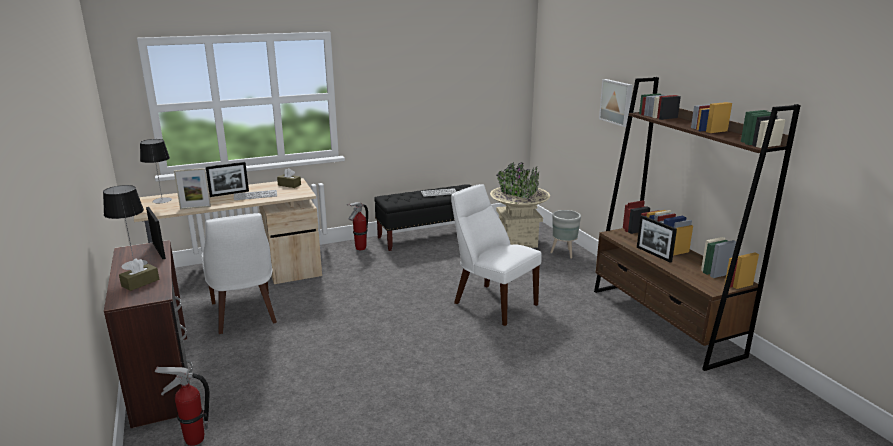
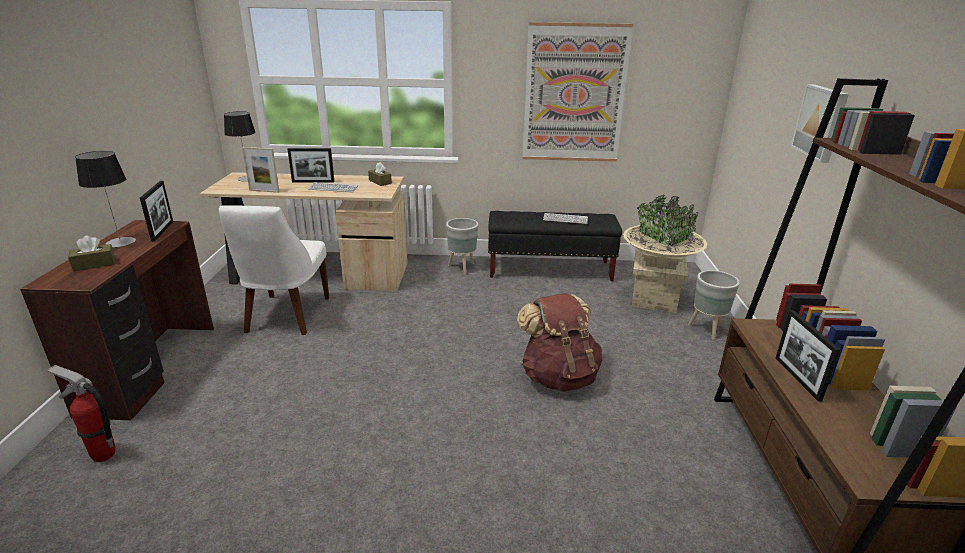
camera: 25 degrees right, 5 degrees up
fire extinguisher [347,202,368,250] -> grey planter [446,218,478,274]
white chair [451,184,542,326] -> brown backpack [517,293,603,392]
none -> picture [522,22,633,162]

